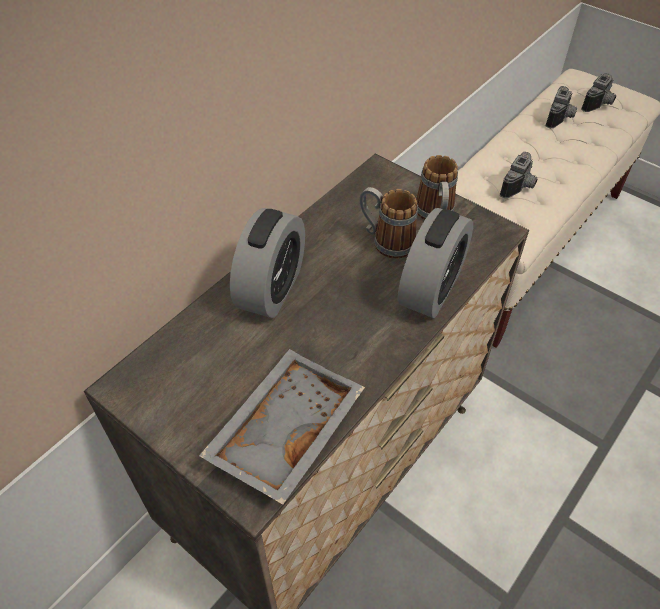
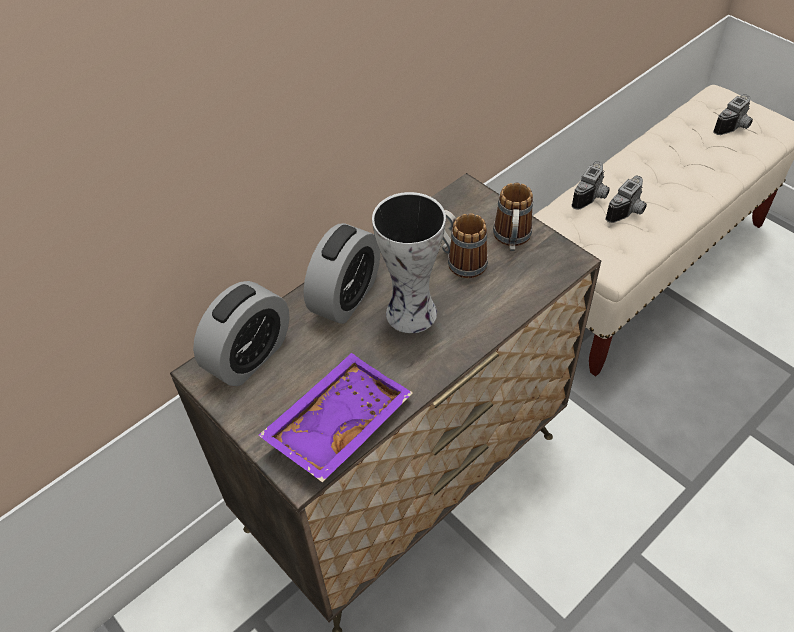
camera: 10 degrees right, 0 degrees up
grey tray [199,349,365,505] -> purple tray [258,353,413,482]
alarm clock [398,208,473,318] -> alarm clock moved to [193,281,290,386]
camera [545,86,577,128] -> camera moved to [571,161,610,210]
none -> vase [372,192,446,333]

